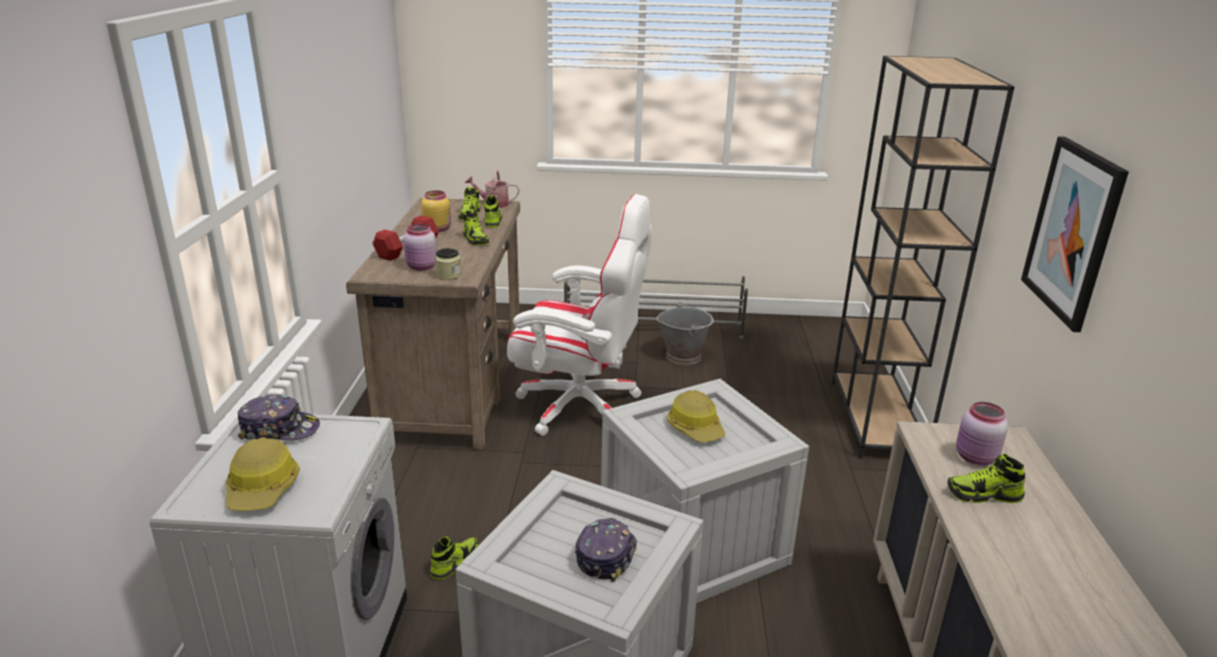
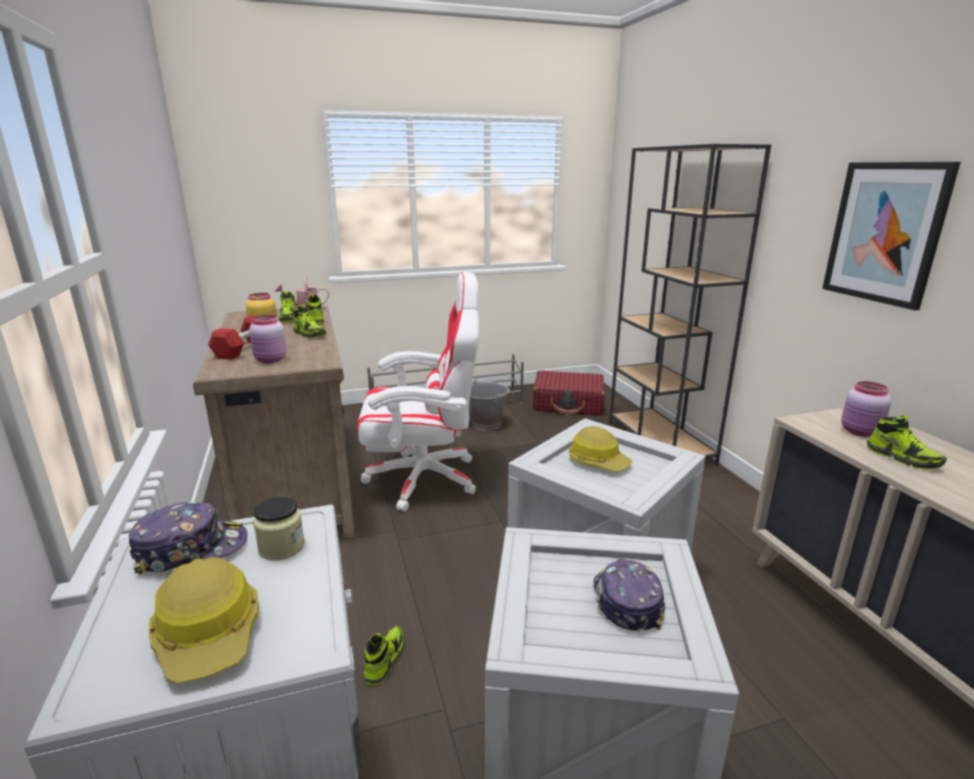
camera: 20 degrees left, 5 degrees down
jar [435,248,461,280] -> jar moved to [253,497,305,560]
shoe [947,454,1025,503] -> shoe turned 105 degrees counterclockwise [867,415,947,469]
none -> red suitcase [533,370,605,416]

